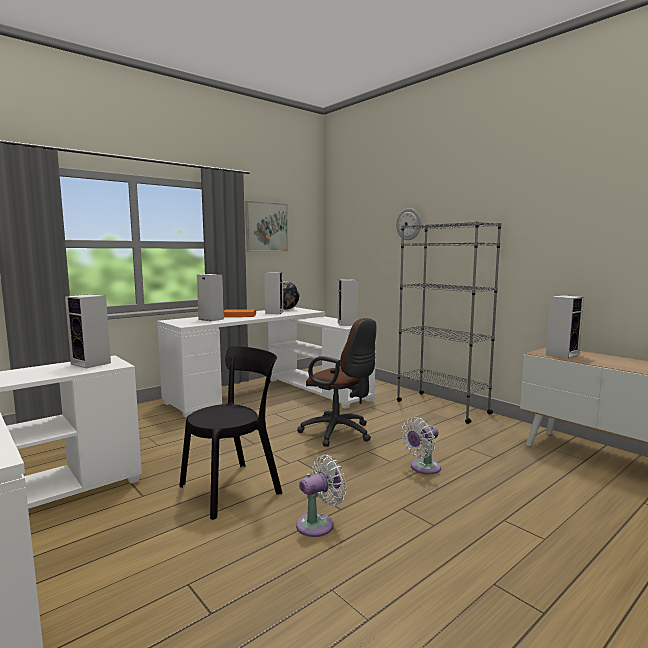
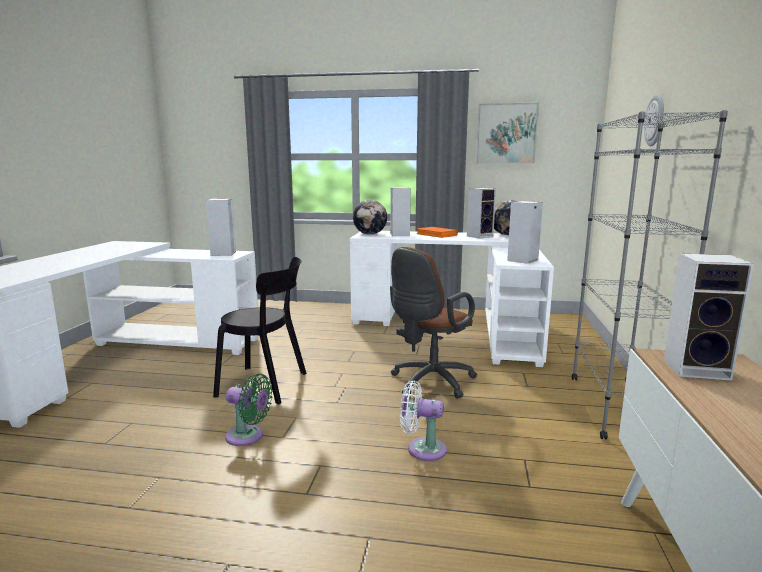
camera: 50 degrees right, 5 degrees up
white fan [296,455,346,537] -> green fan [225,374,273,446]
brown office chair [297,318,377,447] -> brown office chair turned 45 degrees clockwise [390,247,477,399]
none -> globe [353,200,387,235]

